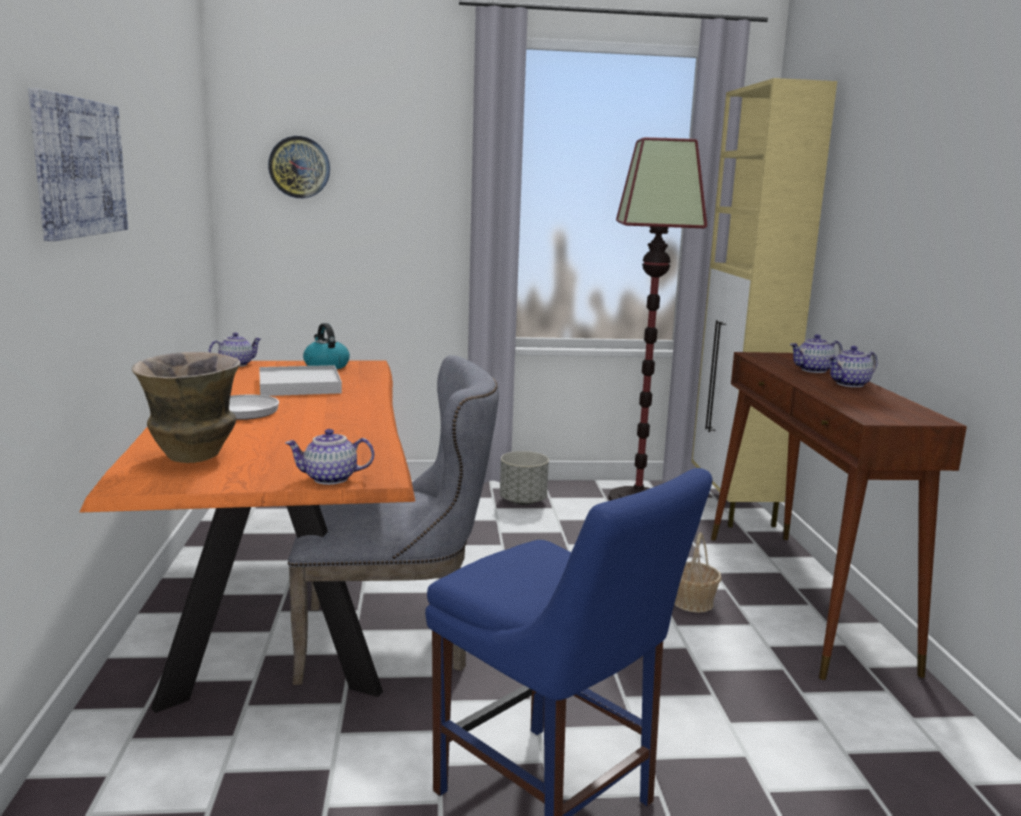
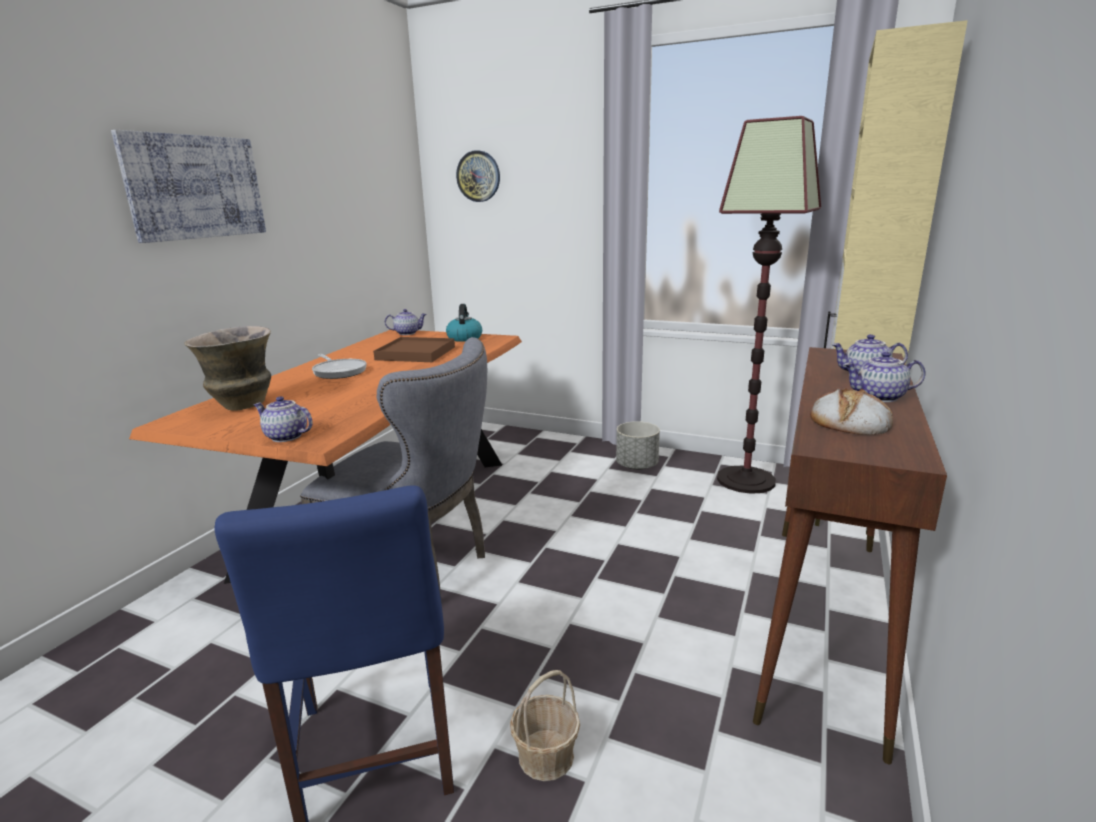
camera: 30 degrees right, 5 degrees up
white tray [259,365,342,396] -> brown tray [373,337,455,362]
basket [675,532,722,613] -> basket moved to [510,670,580,781]
none -> bread [810,388,893,435]

